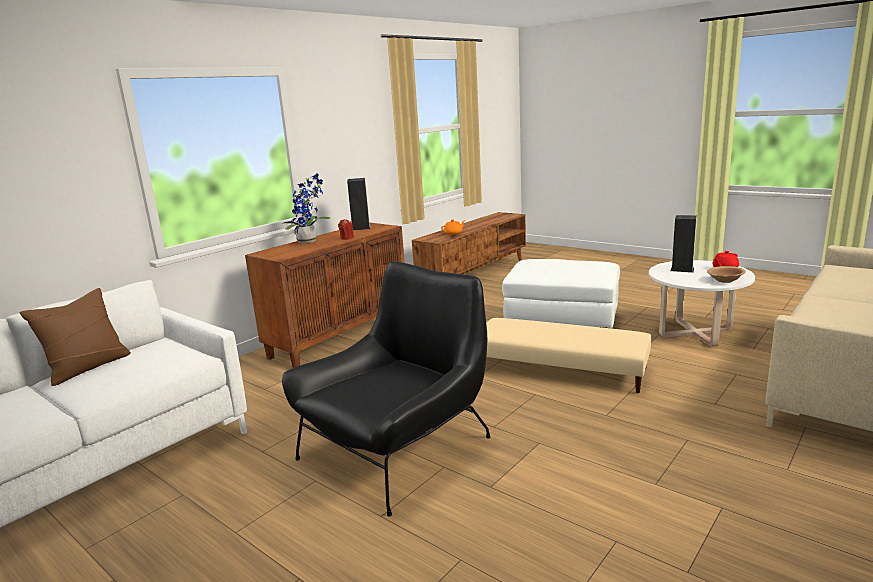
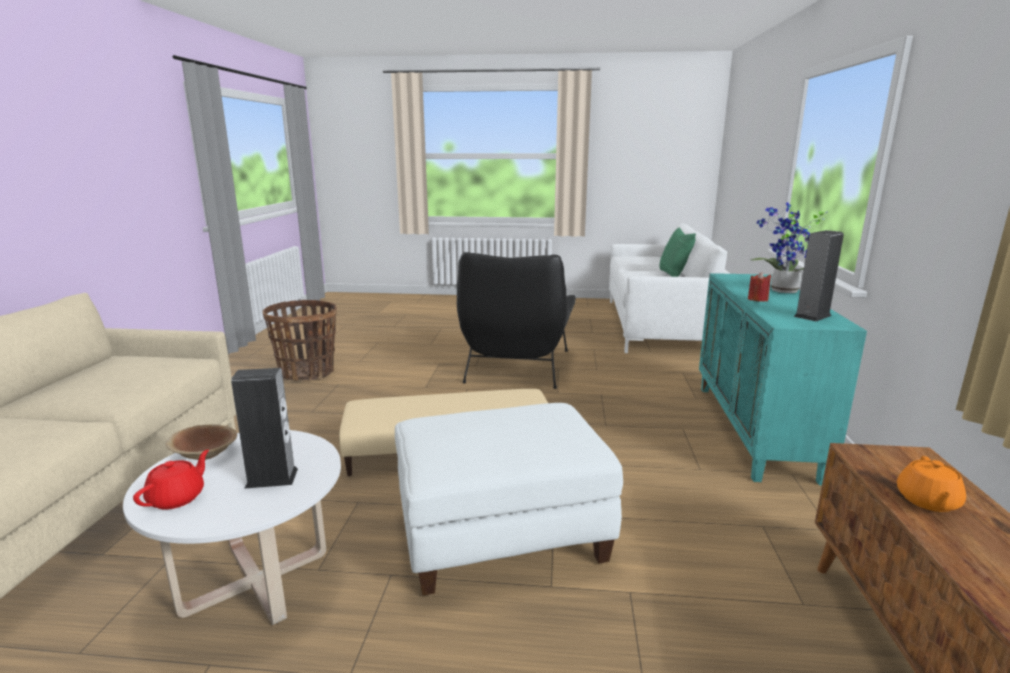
camera: 145 degrees right, 0 degrees up
brown pillow [20,288,131,386] -> green pillow [660,228,696,277]
brown cabinet [245,222,405,368] -> turquoise cabinet [699,273,867,485]
none -> basket [263,300,337,381]

